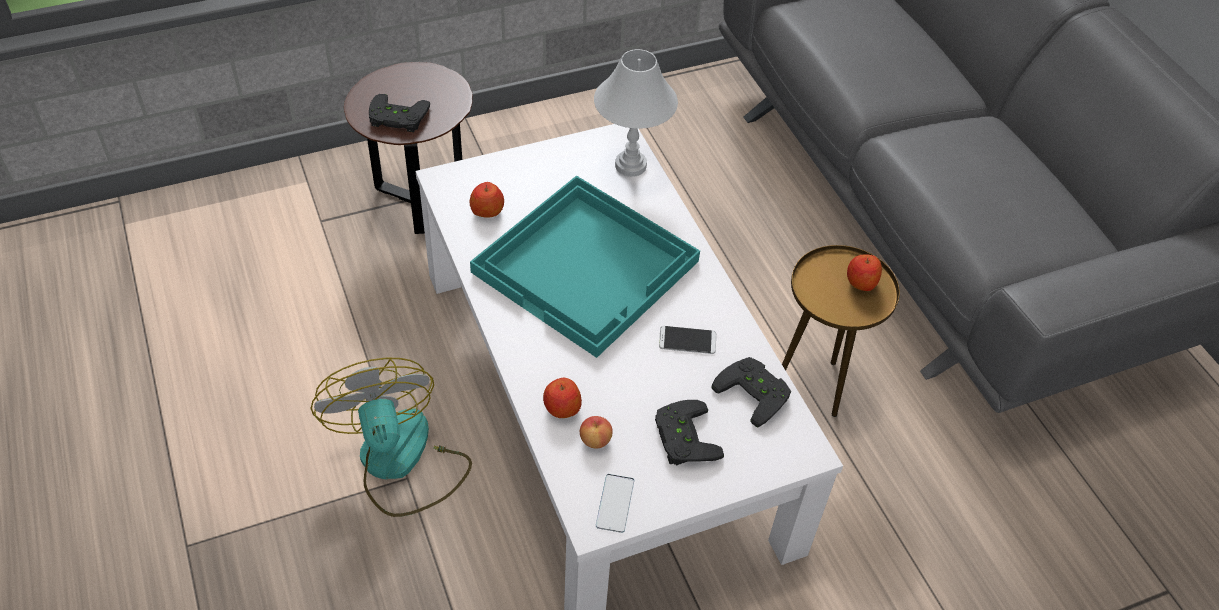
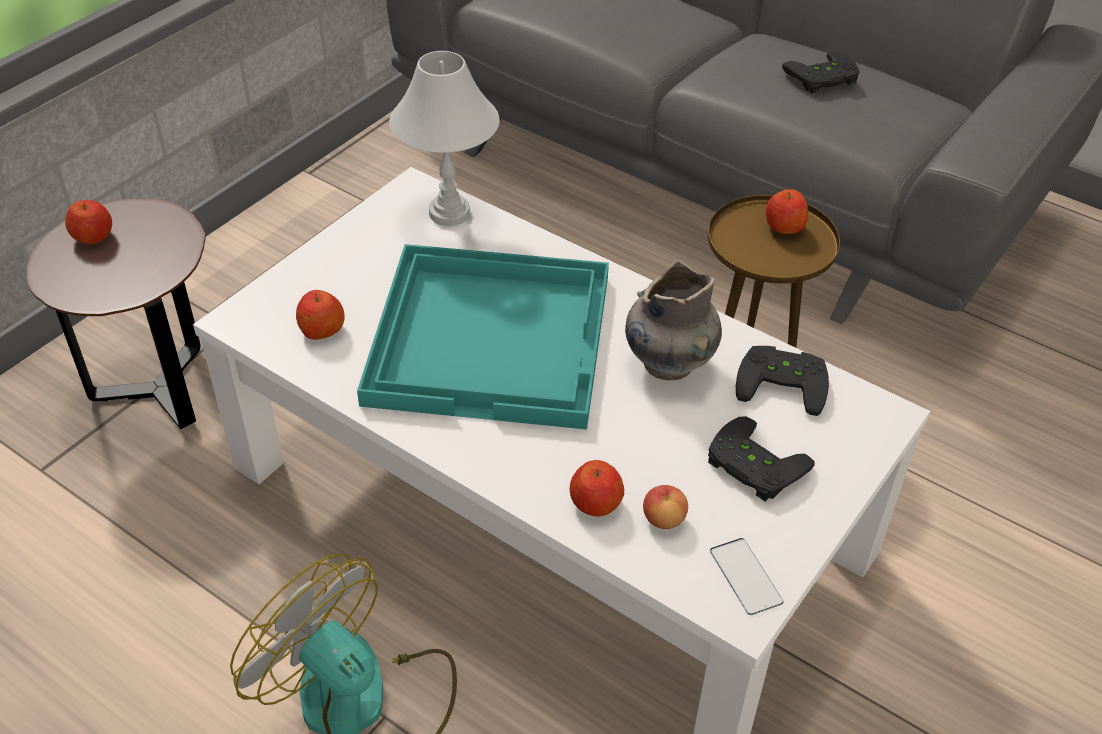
camera: 30 degrees left, 5 degrees down
black game controller [369,94,430,132] -> black game controller moved to [782,52,860,93]
phone [659,326,716,354] -> grey vase [625,259,722,381]
none -> apple [65,200,112,244]

